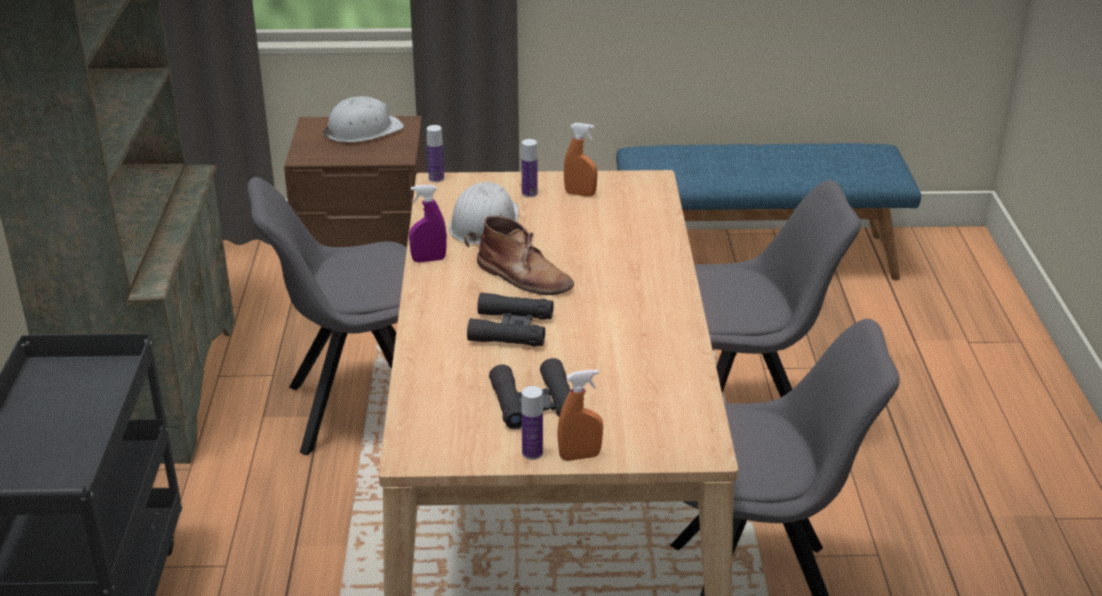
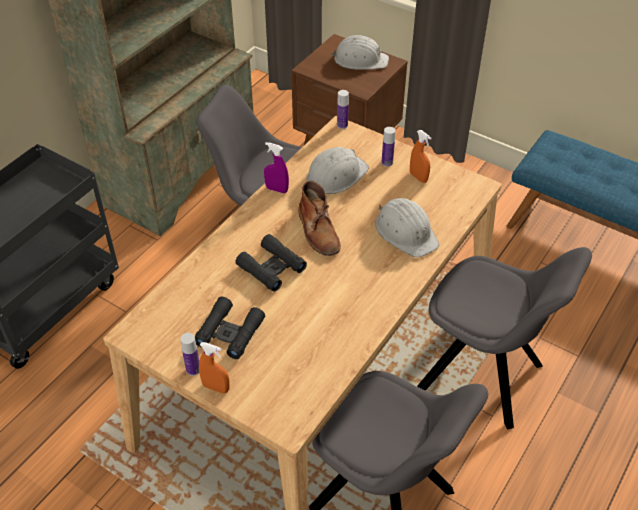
camera: 35 degrees right, 15 degrees up
none -> white hard hat [375,198,439,257]

